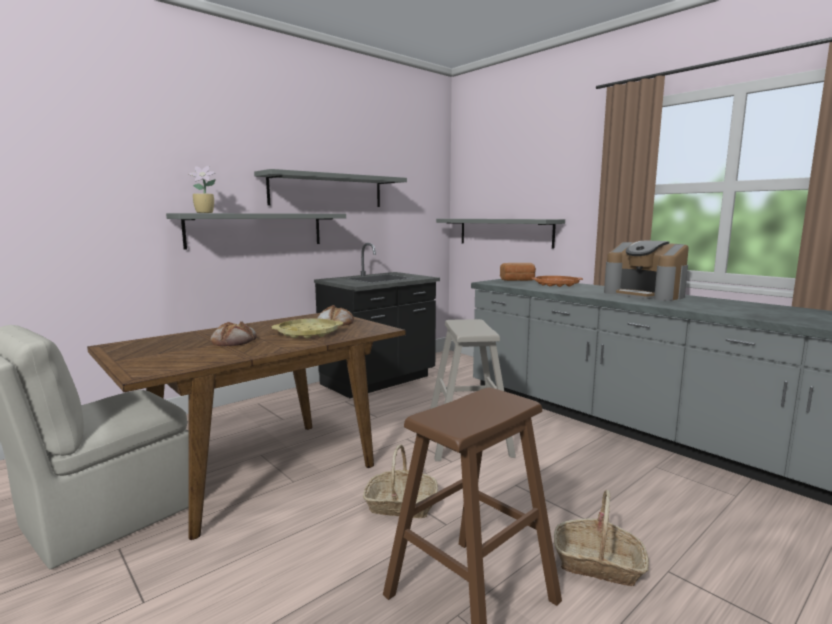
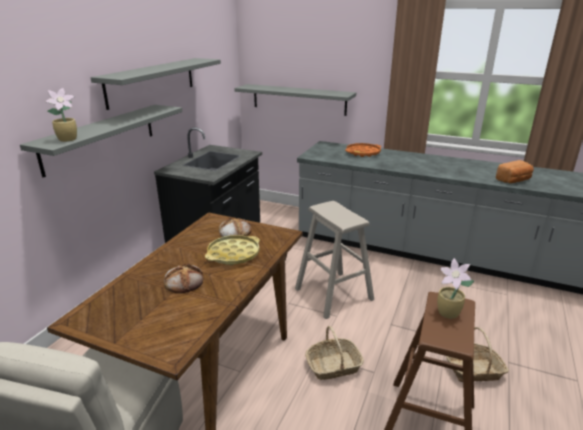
camera: 25 degrees left, 15 degrees up
bread [500,263,536,281] -> bread moved to [496,160,534,184]
coffee machine [604,241,689,301] -> none
none -> potted plant [437,258,474,319]

